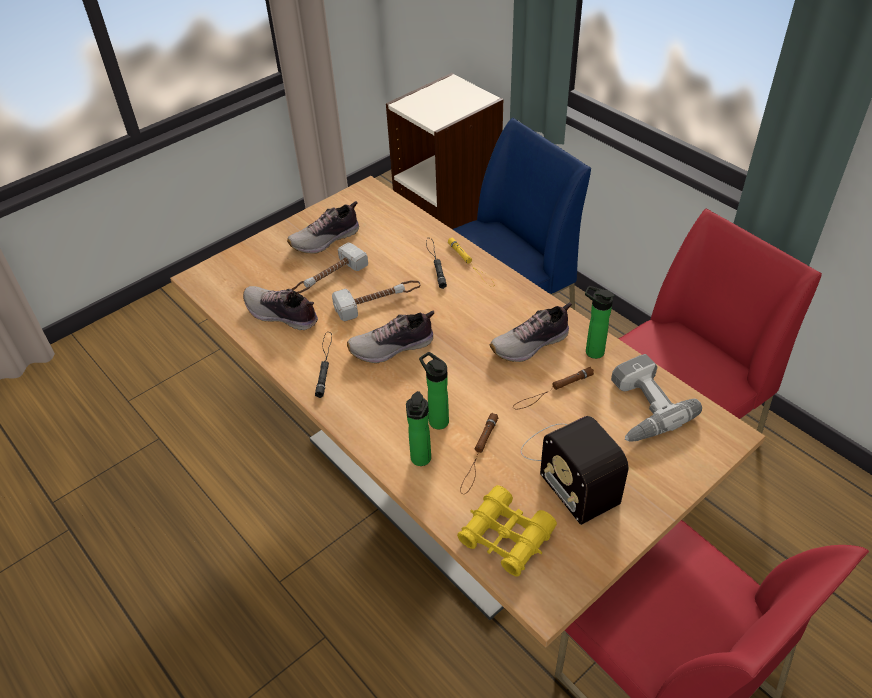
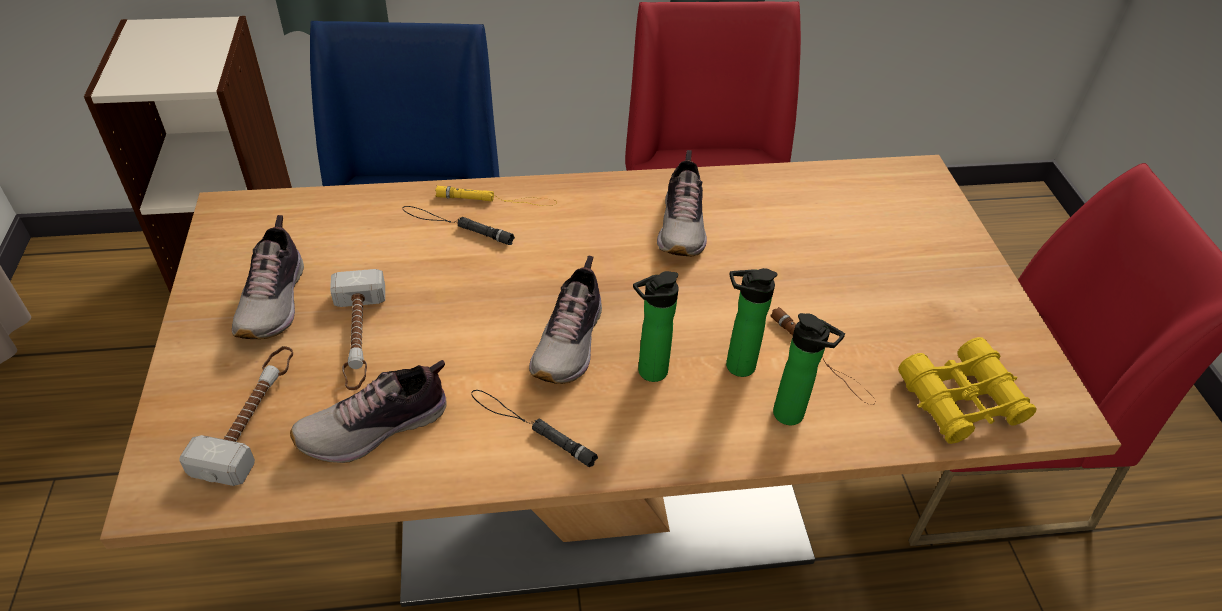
camera: 60 degrees left, 0 degrees up
hammer [332,280,420,321] -> hammer moved to [179,346,293,486]
brown flashlight [513,367,594,410] -> none
radio [521,416,629,525] -> none
bottle [585,286,614,359] -> bottle moved to [633,271,679,382]
power drill [611,354,702,441] -> none

